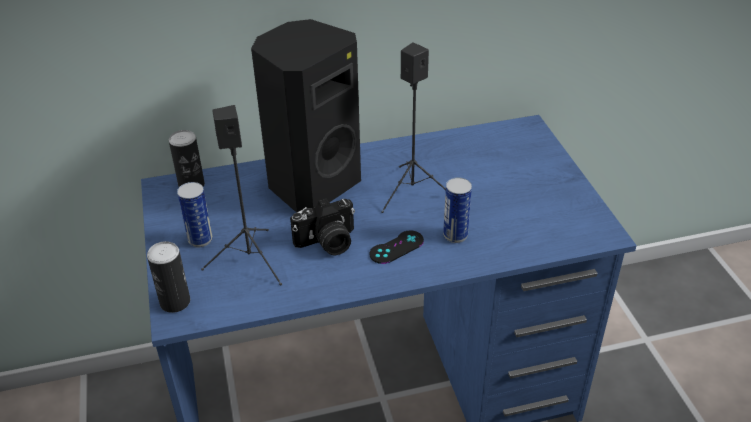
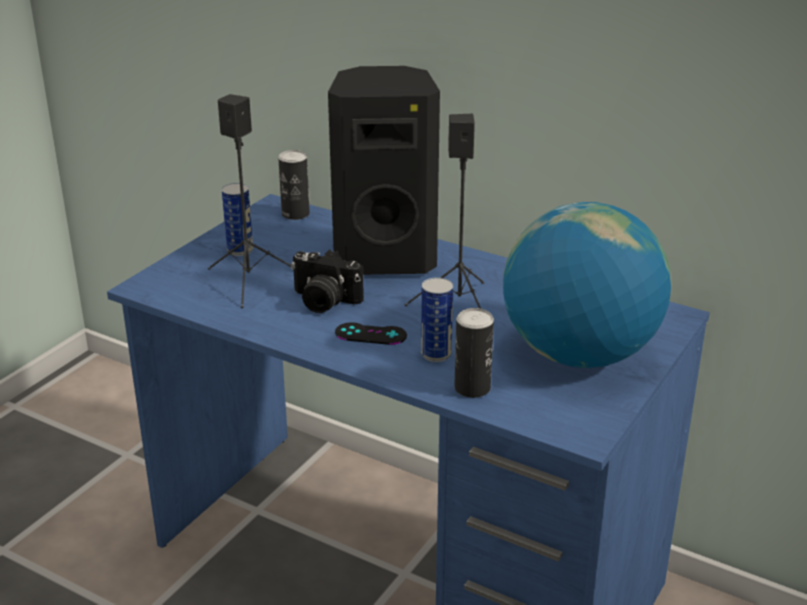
camera: 45 degrees right, 10 degrees down
can [147,241,190,313] -> can moved to [454,308,494,398]
none -> globe [503,202,671,368]

